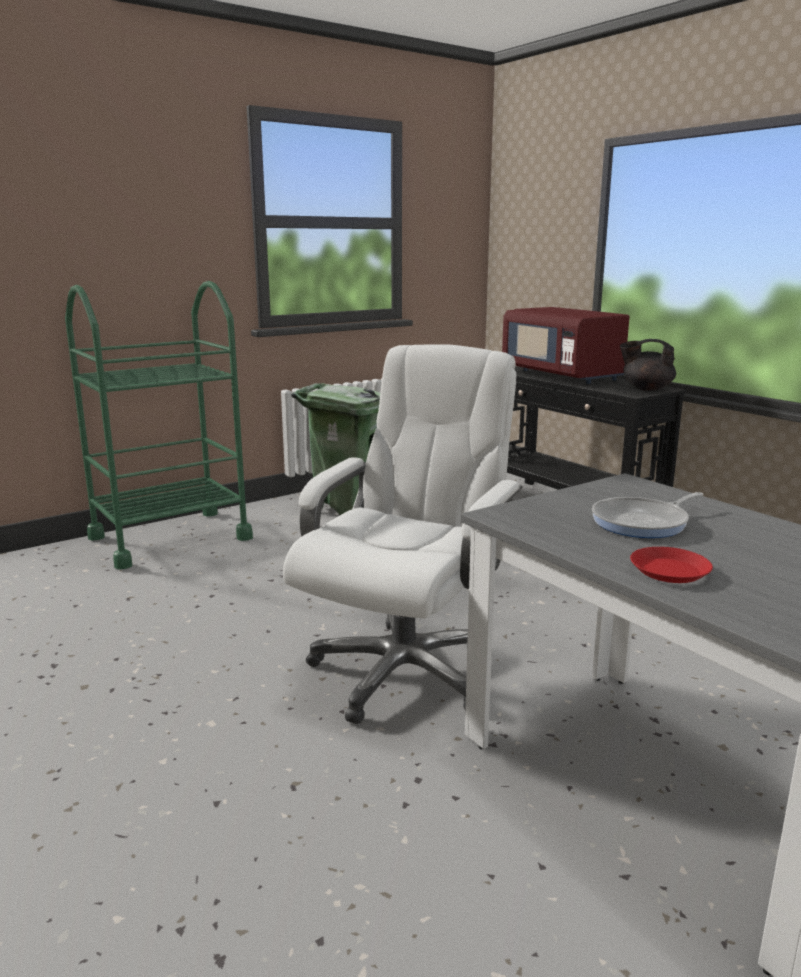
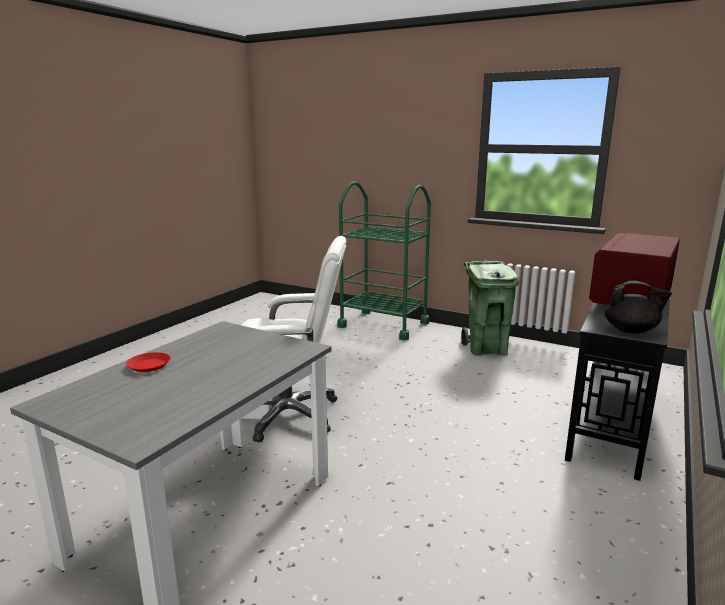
camera: 65 degrees right, 0 degrees up
frying pan [592,492,703,538] -> none
black teapot [620,339,676,391] -> black teapot turned 120 degrees clockwise [605,281,672,334]

